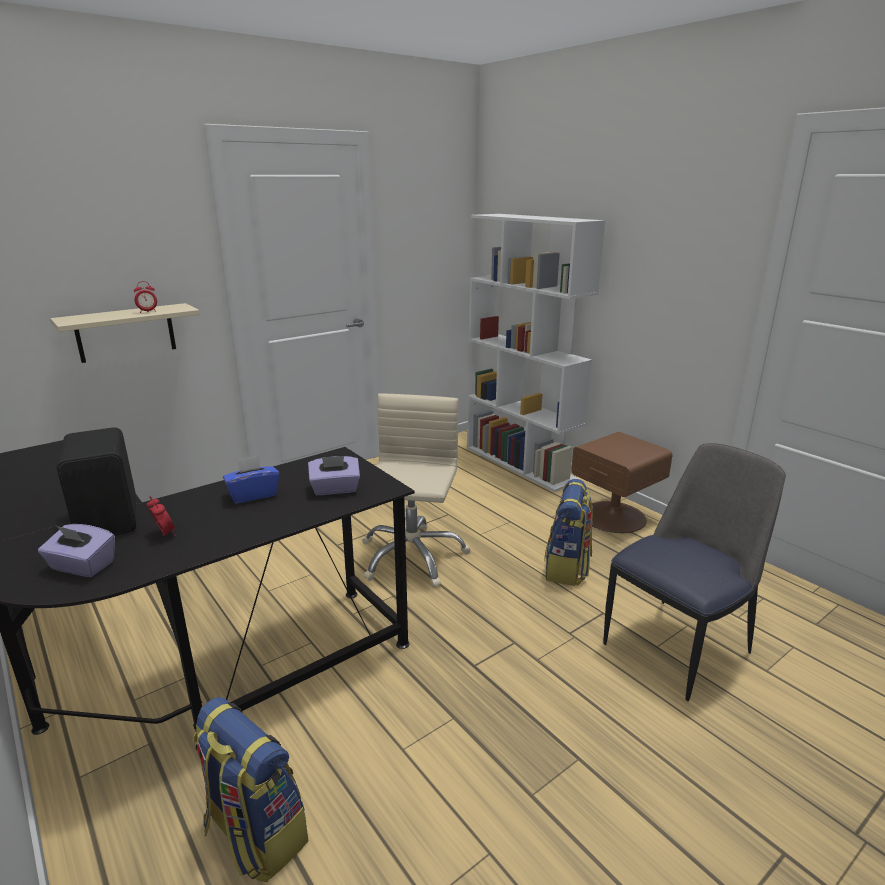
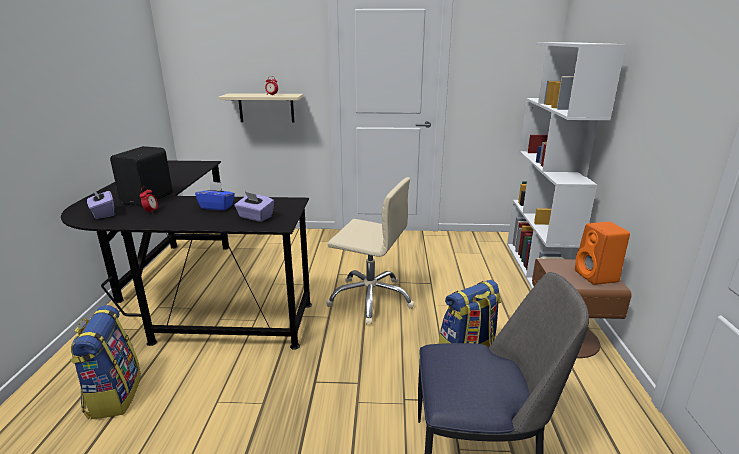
camera: 40 degrees right, 0 degrees up
beige office chair [362,394,471,588] -> beige office chair turned 60 degrees clockwise [326,177,415,324]
none -> orange speaker [575,222,630,285]

